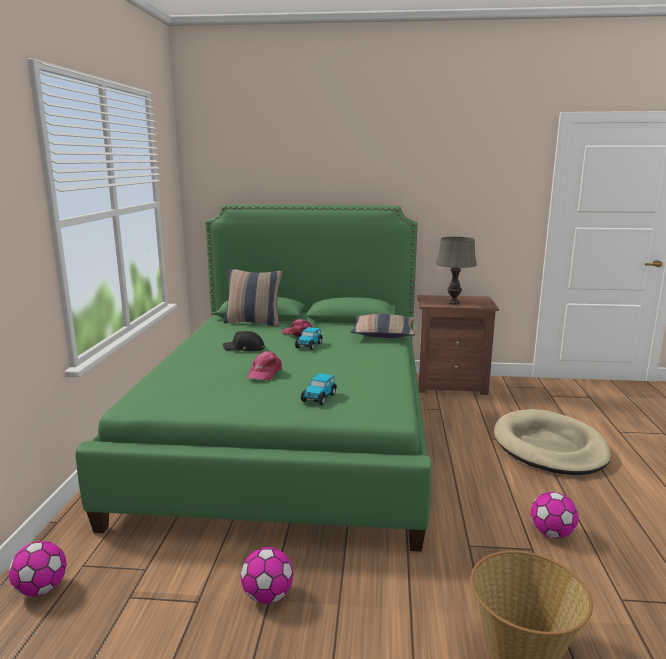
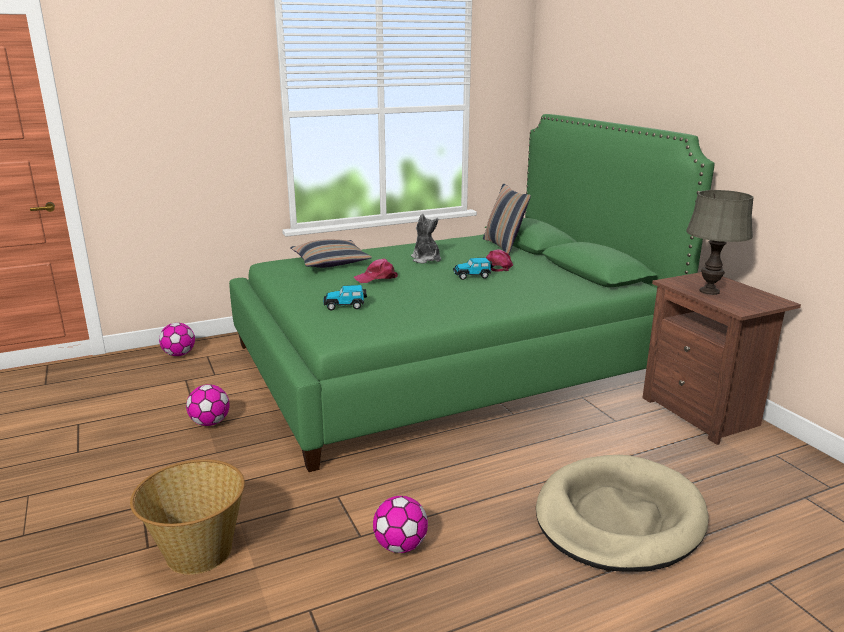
camera: 60 degrees right, 5 degrees up
black cap [223,331,265,351] -> plush toy [411,213,441,264]
pillow [350,314,415,338] -> pillow moved to [290,239,372,268]

